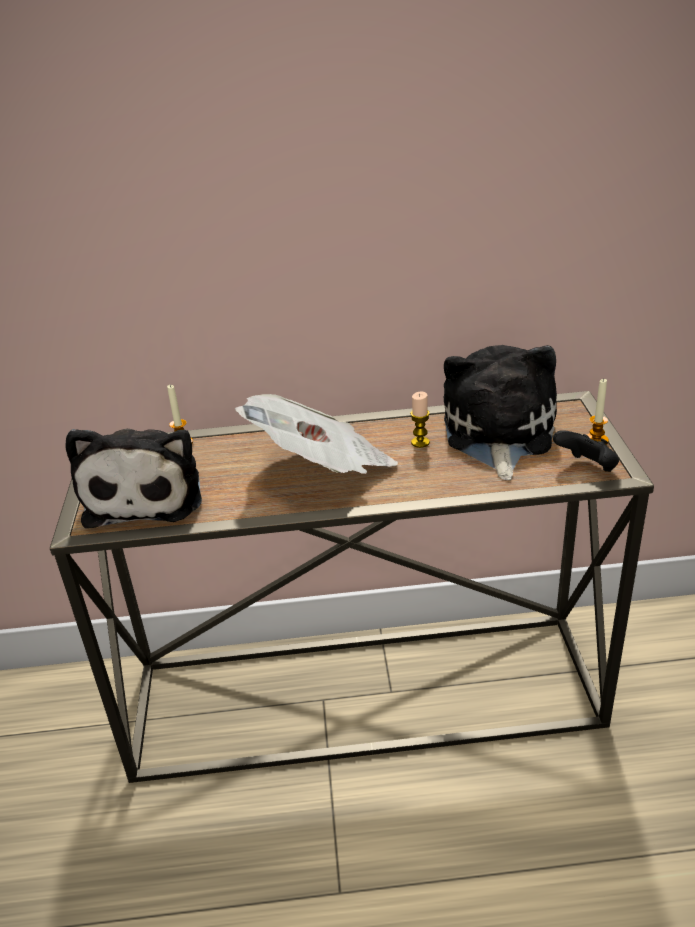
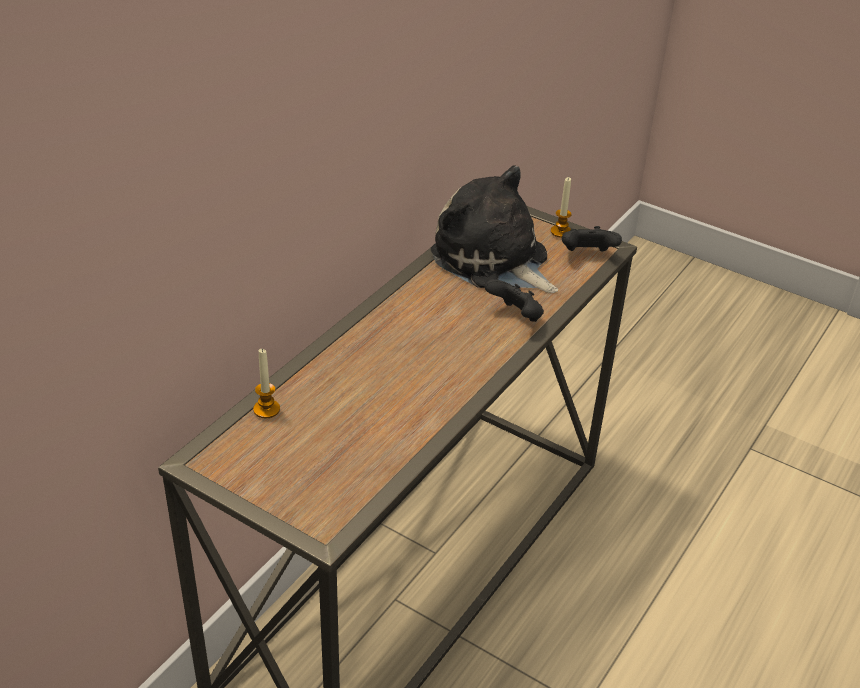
camera: 55 degrees left, 5 degrees up
plush toy [66,429,202,528] -> none
newspaper [235,394,398,474] -> none
candle [410,392,430,448] -> none
none -> black game controller [485,279,544,322]

